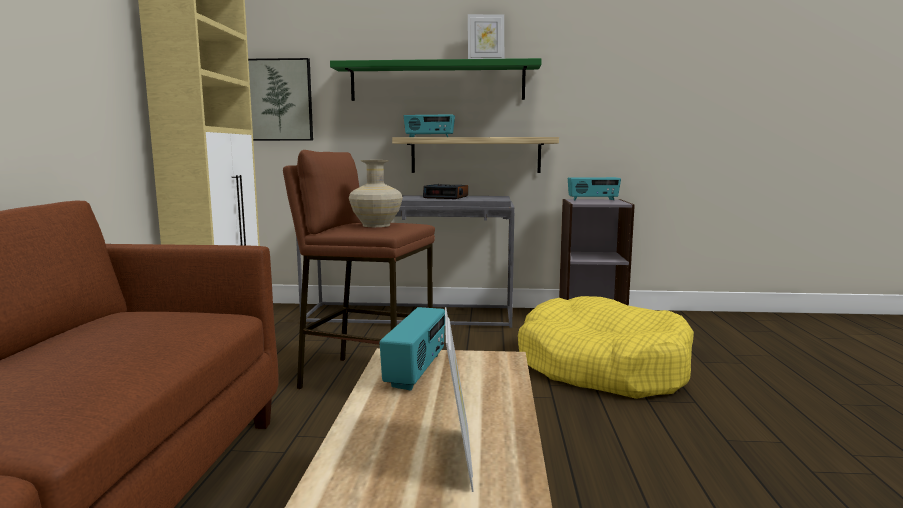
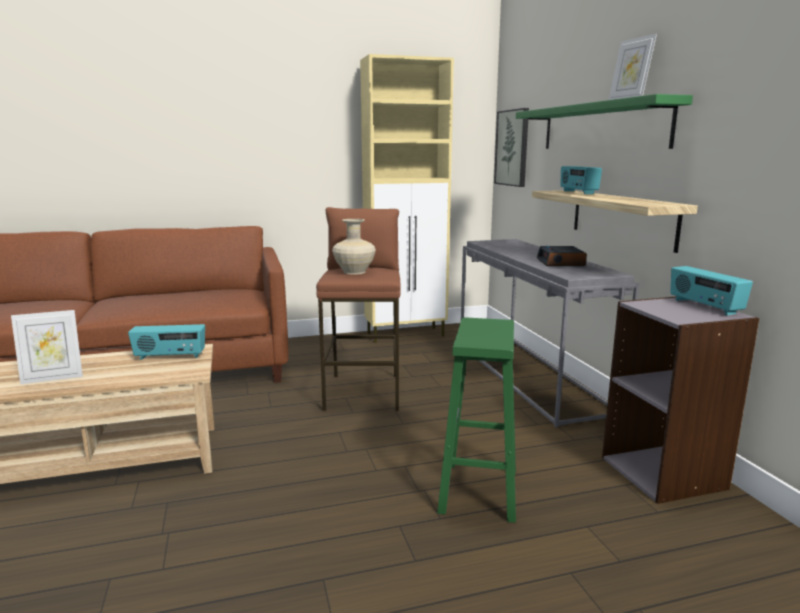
camera: 70 degrees right, 5 degrees up
yellow dog bed [518,296,694,399] -> green stool [437,317,516,523]

